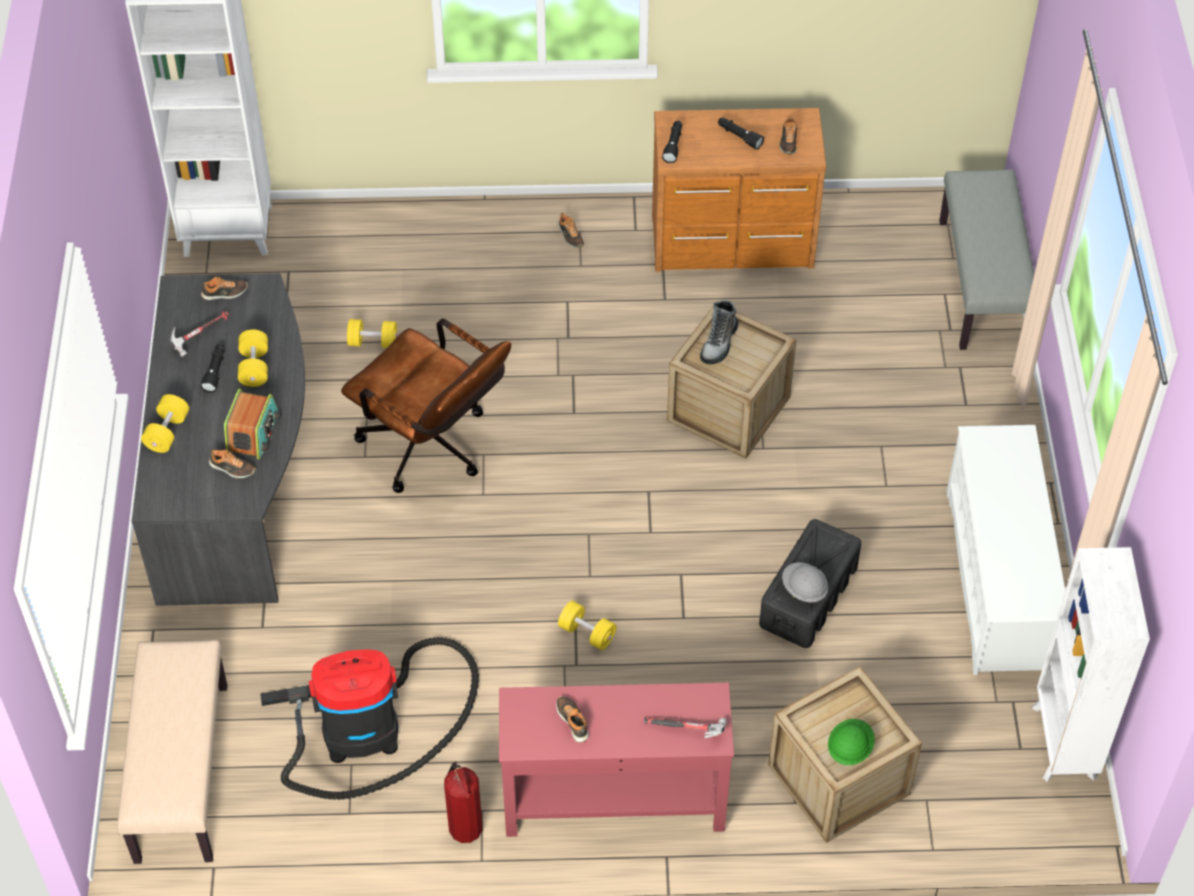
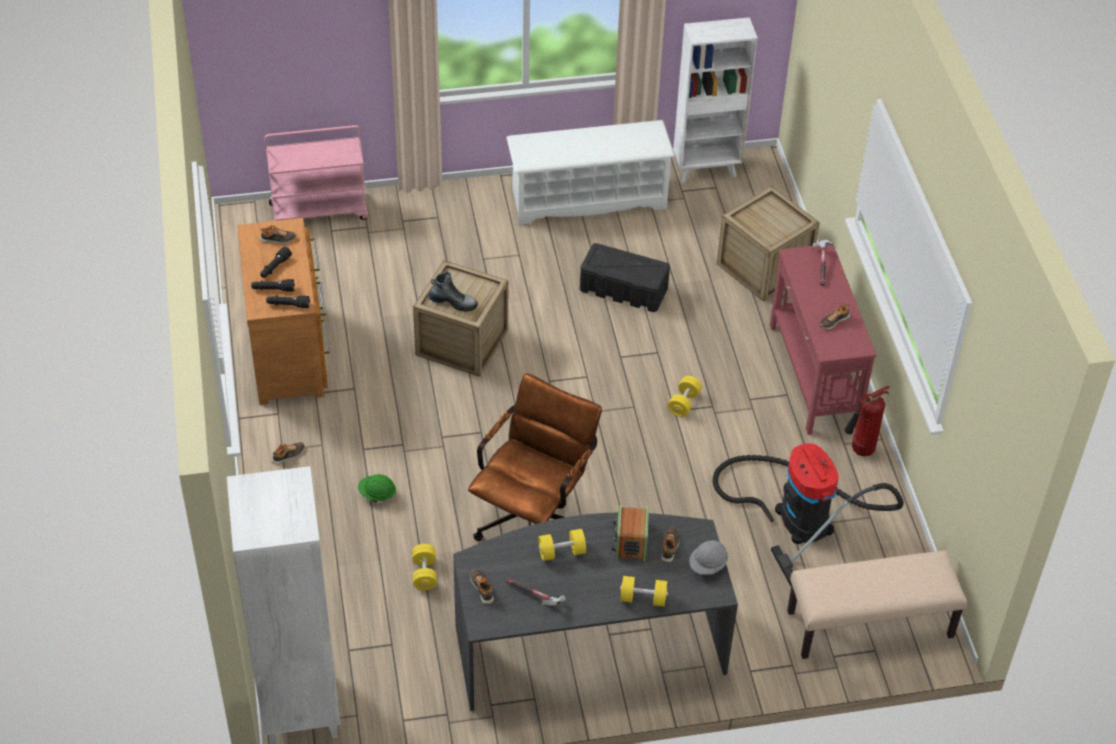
camera: 100 degrees left, 5 degrees down
black flashlight [200,344,225,393] -> black flashlight moved to [251,279,295,292]
radio [224,389,281,460] -> radio turned 90 degrees counterclockwise [612,504,649,561]
grey hard hat [782,562,828,602] -> grey hard hat moved to [689,540,728,575]
green hard hat [828,719,875,765] -> green hard hat moved to [358,474,396,503]
grey bench [939,169,1034,350] -> pink cart [265,125,368,221]

